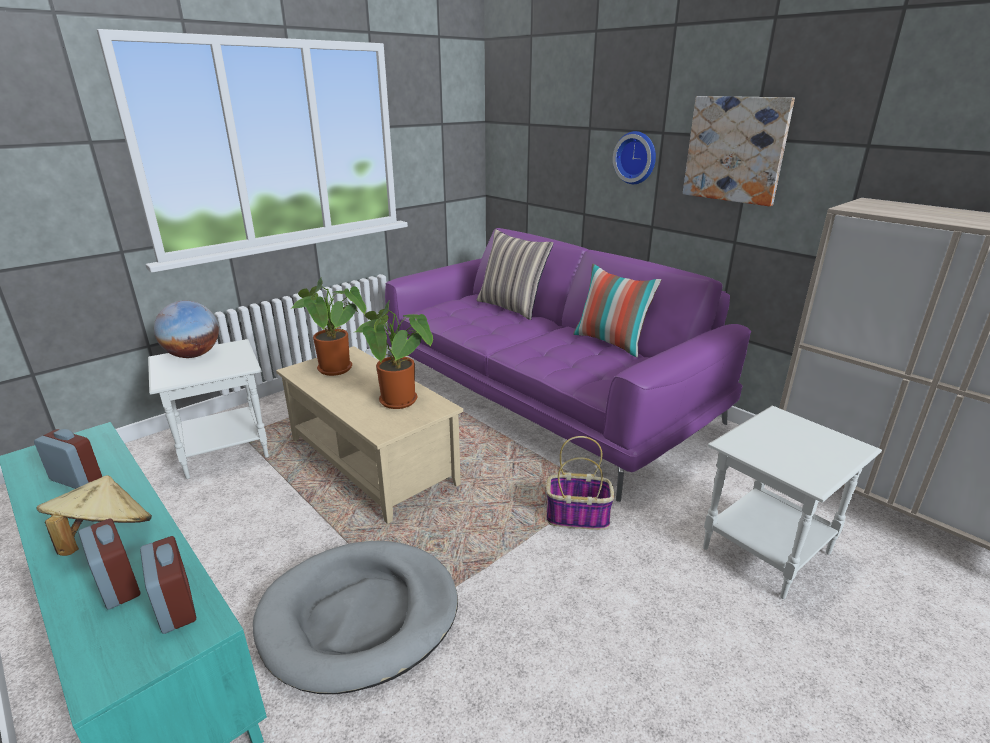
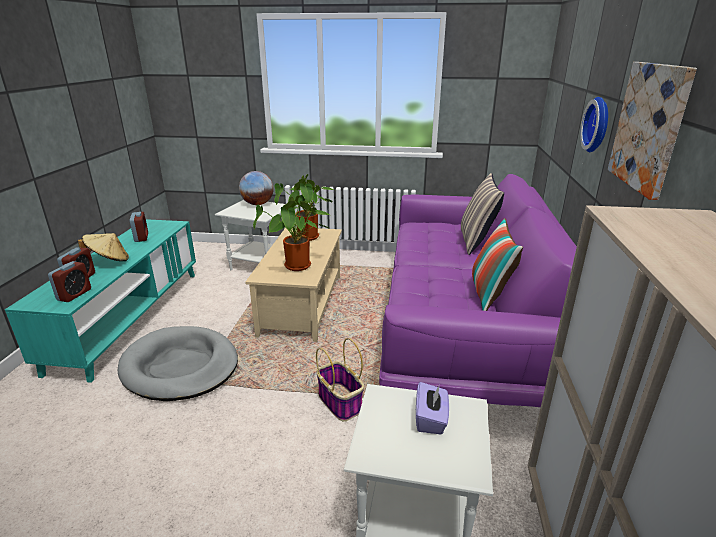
camera: 50 degrees right, 0 degrees up
none -> purple tissue box [416,382,449,434]

